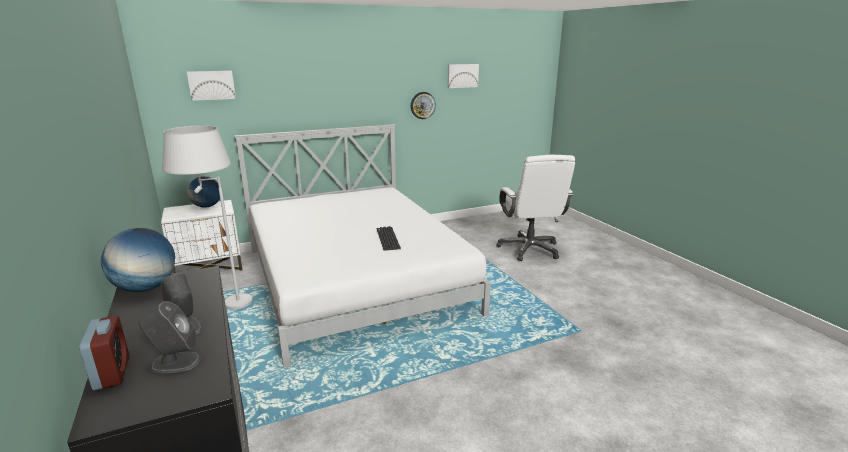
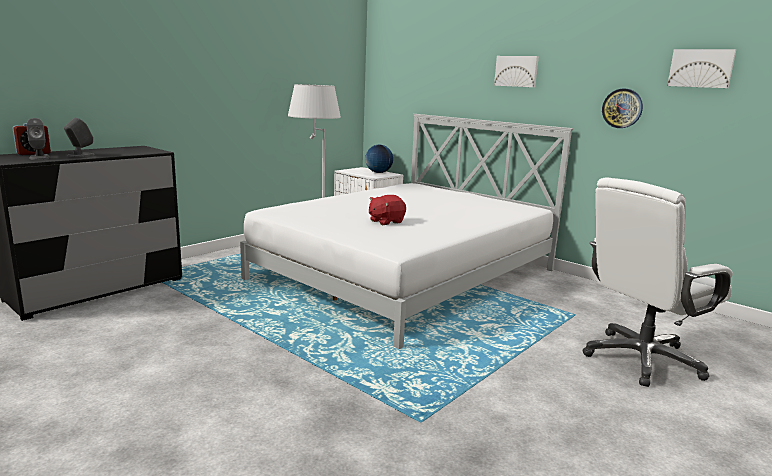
camera: 65 degrees right, 5 degrees down
globe [101,228,175,292] -> none
picture [187,71,236,101] -> picture moved to [494,56,539,87]
keyboard [377,226,401,251] -> red plush toy [369,195,406,225]

